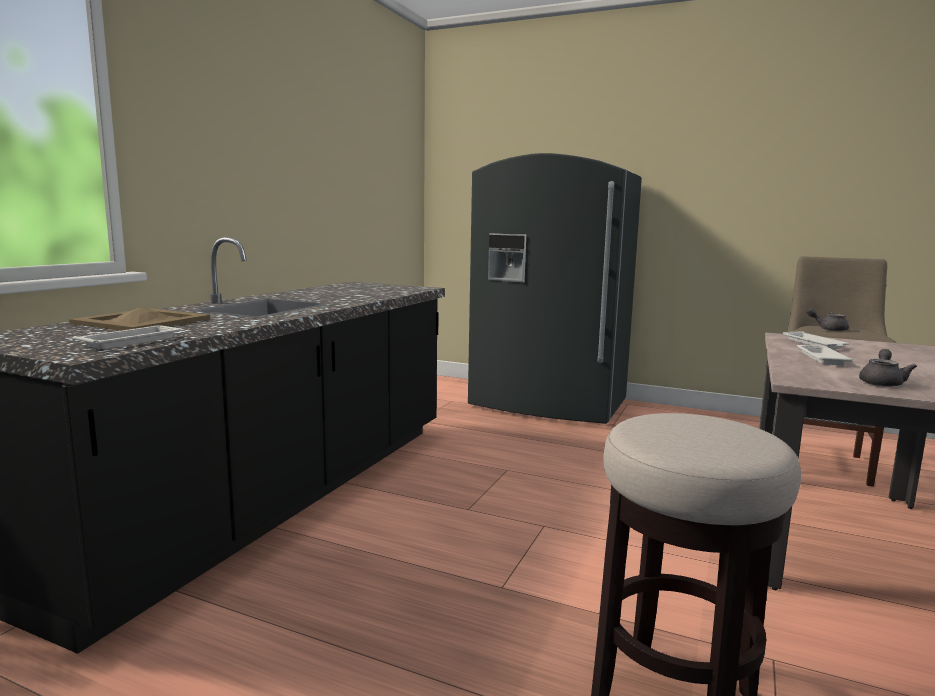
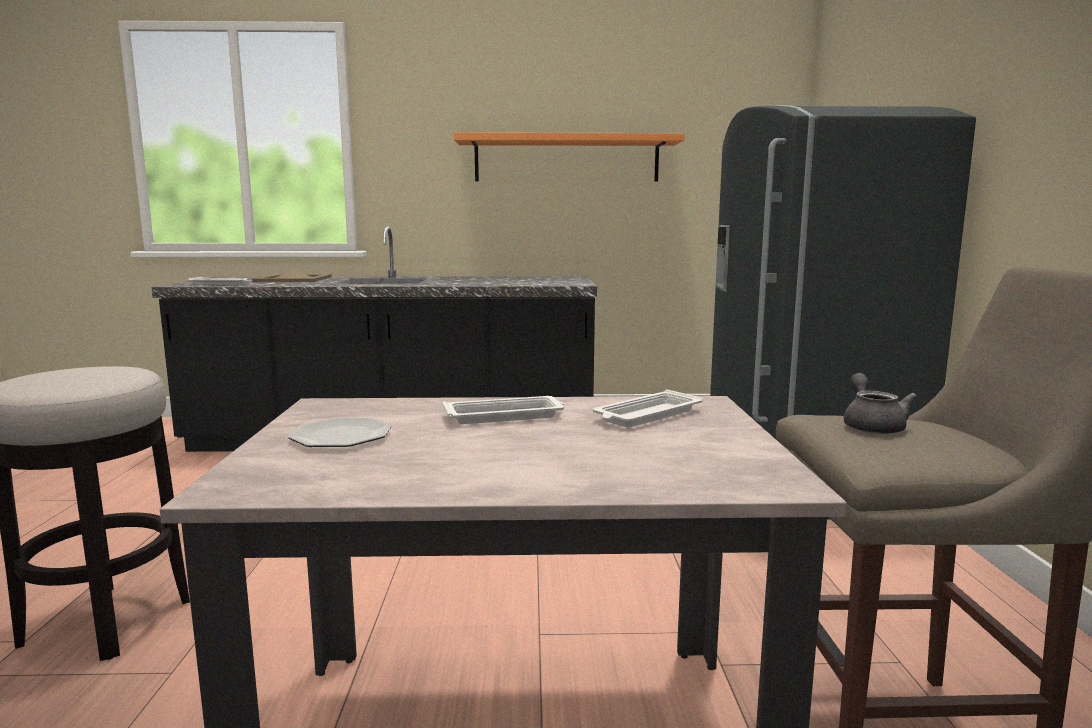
camera: 65 degrees right, 0 degrees up
grey teapot [859,349,917,387] -> plate [288,417,392,447]
none -> orange shelf [454,132,685,182]

